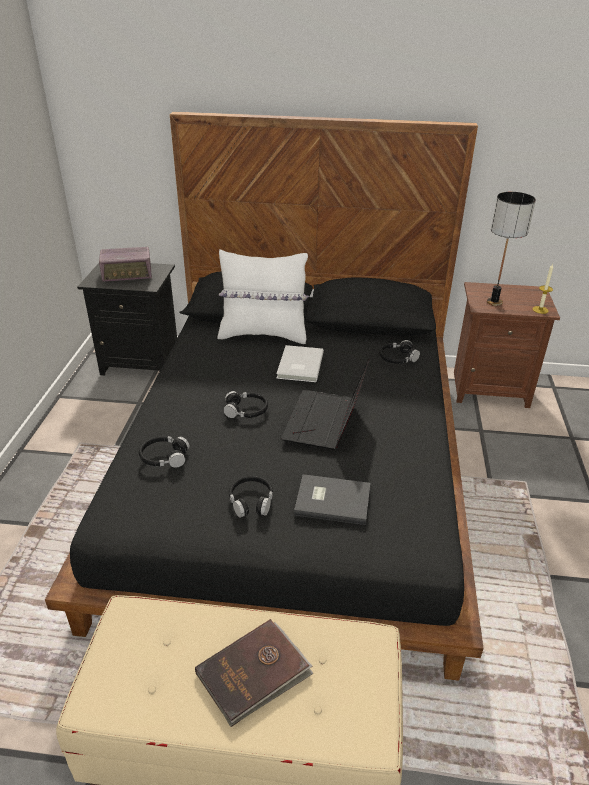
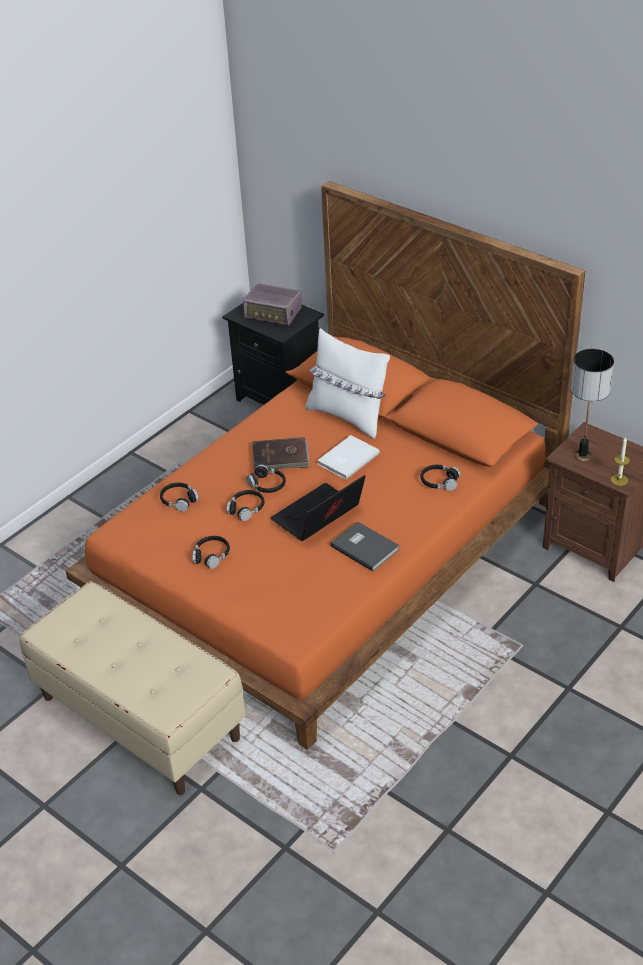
camera: 35 degrees right, 5 degrees up
black bed [45,112,484,681] -> orange bed [66,181,585,750]
brown book [195,619,314,727] -> brown book moved to [253,437,309,470]
grey book [294,474,370,525] -> grey book moved to [331,521,399,571]
none -> black headphones [227,490,264,521]

